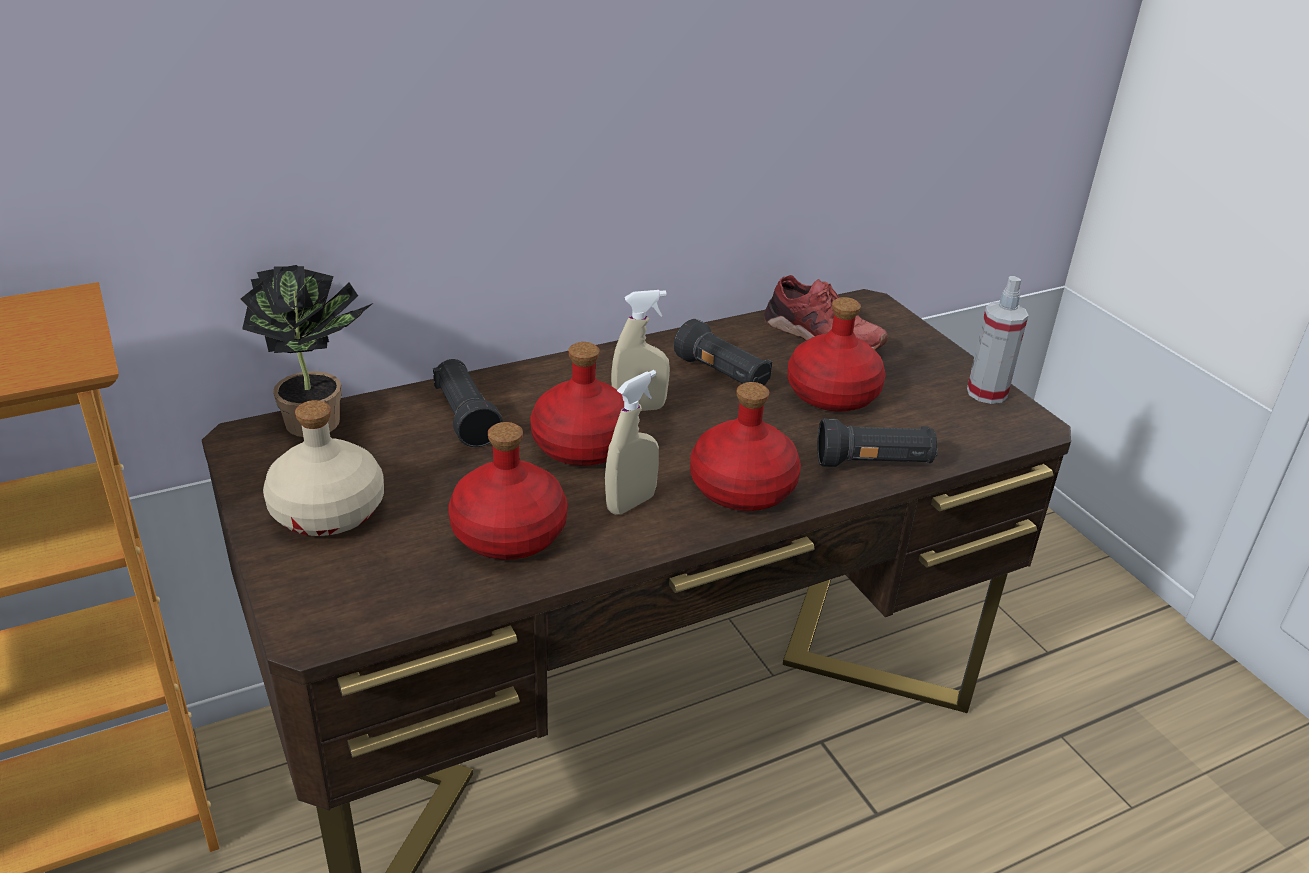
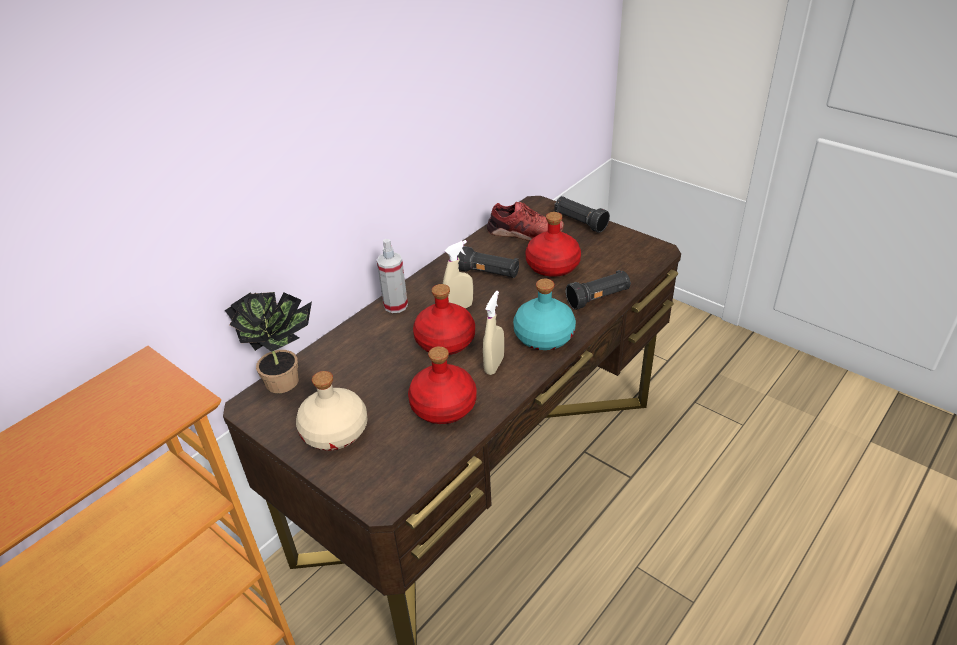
camera: 20 degrees left, 5 degrees up
black flashlight [433,359,503,447] -> black flashlight moved to [554,196,610,233]
red bottle [690,382,801,511] -> turquoise bottle [513,279,576,350]
spray bottle [967,276,1028,404] -> spray bottle moved to [377,239,408,313]

